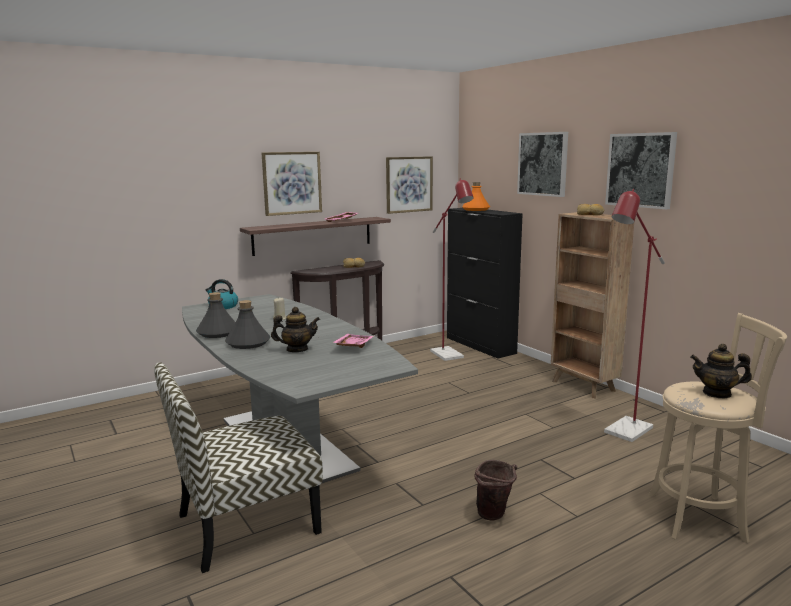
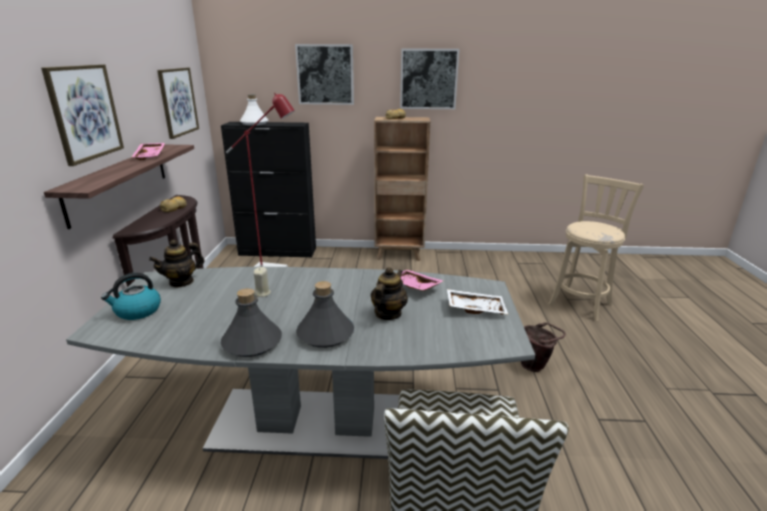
camera: 55 degrees left, 10 degrees up
orange bottle [462,182,490,211] -> white bottle [240,95,268,125]
red floor lamp [604,189,665,442] -> none
teapot [690,344,752,398] -> teapot moved to [149,240,204,288]
none -> white tray [447,289,508,315]

